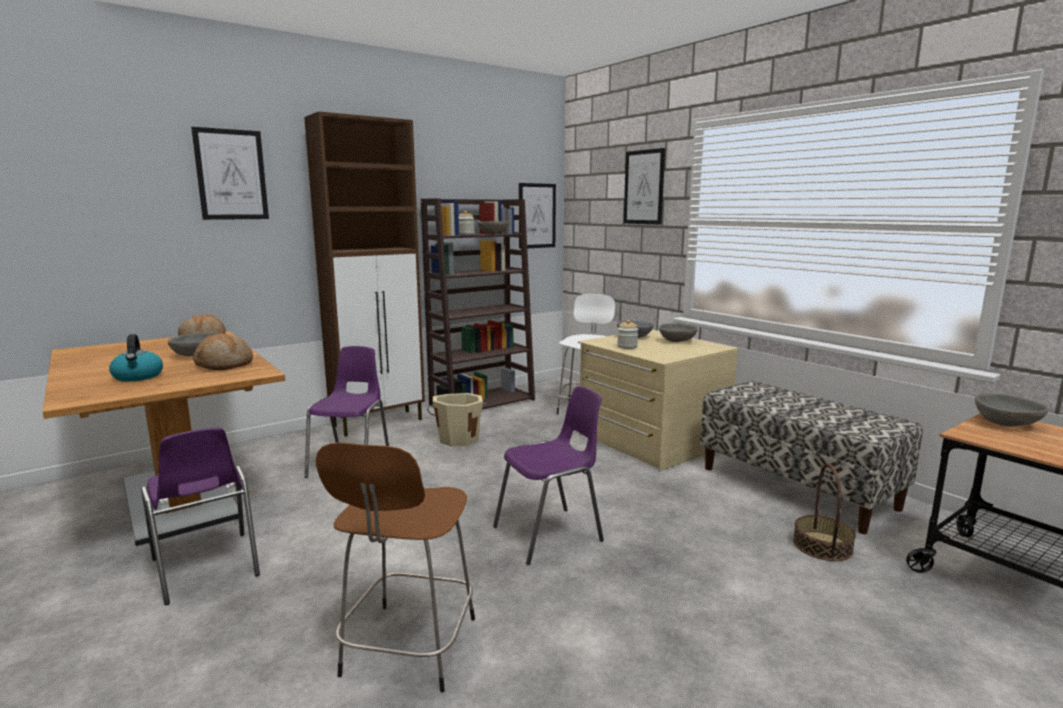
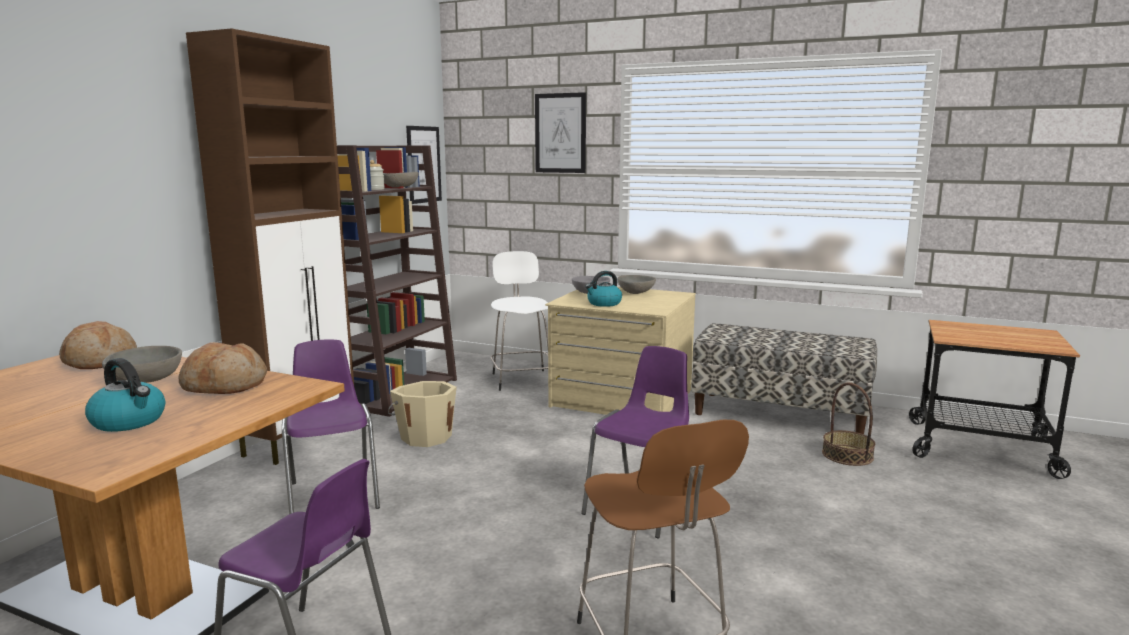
camera: 30 degrees left, 0 degrees up
picture [191,127,269,220] -> none
jar [617,320,638,349] -> kettle [585,271,622,307]
grey bowl [975,393,1049,427] -> none

